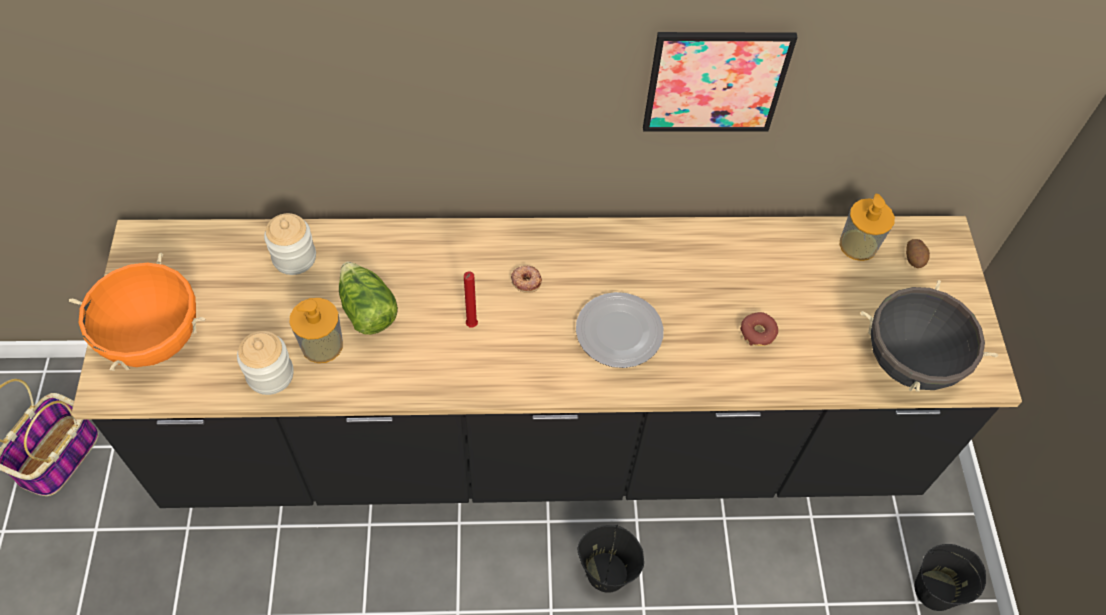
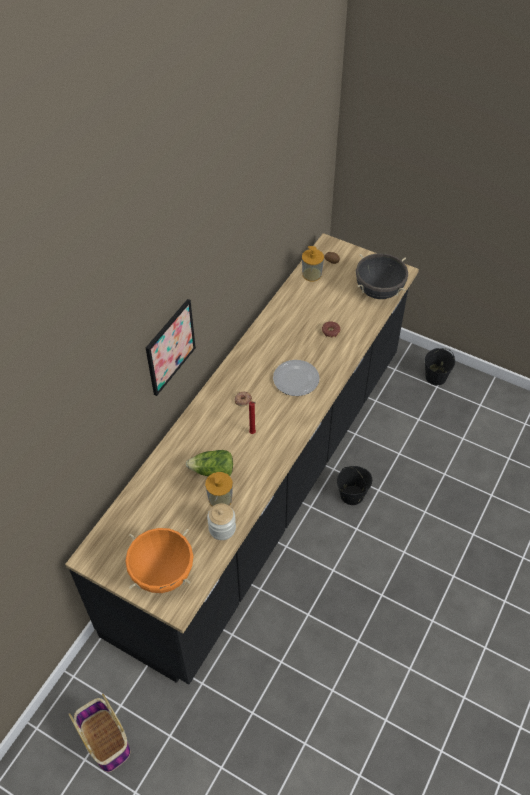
camera: 55 degrees left, 5 degrees down
jar [264,213,316,275] -> none
picture [643,32,798,132] -> picture moved to [146,299,196,396]

